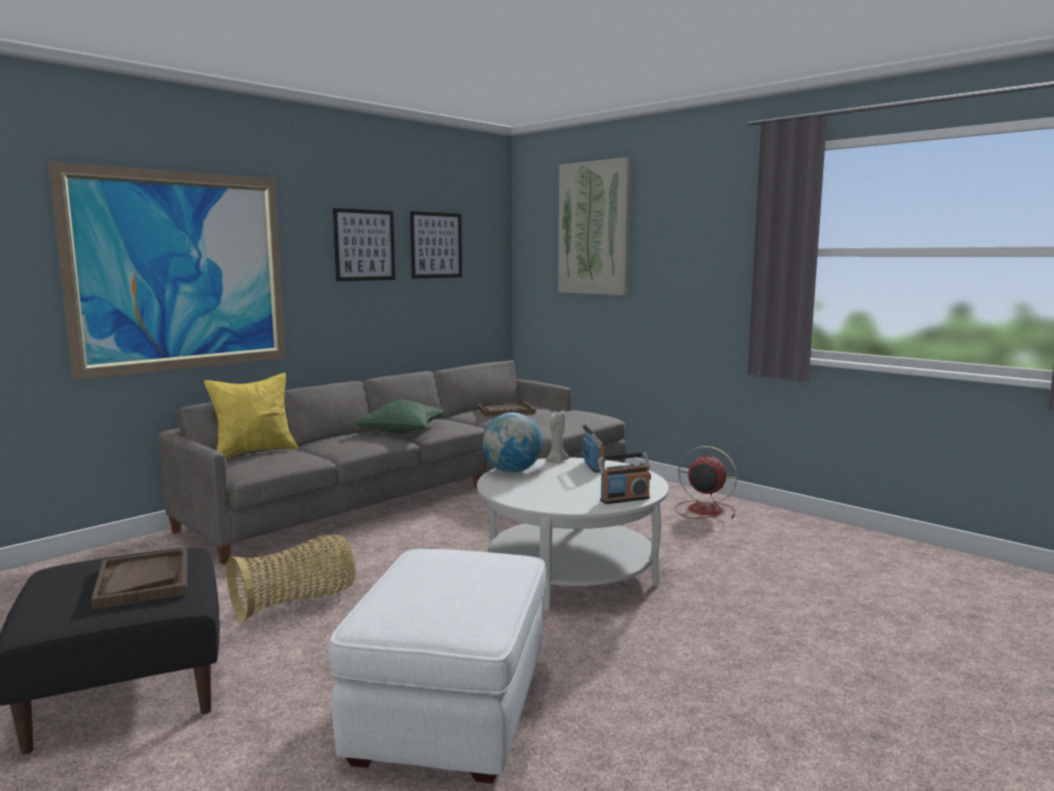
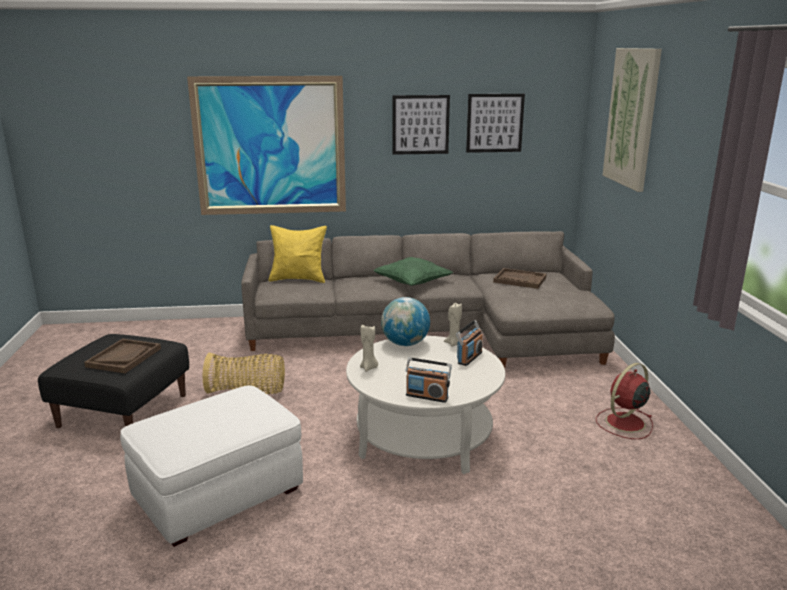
camera: 40 degrees right, 10 degrees up
red fan [675,446,737,519] -> red fan turned 105 degrees counterclockwise [596,363,653,439]
none -> beige candle [360,325,378,372]

